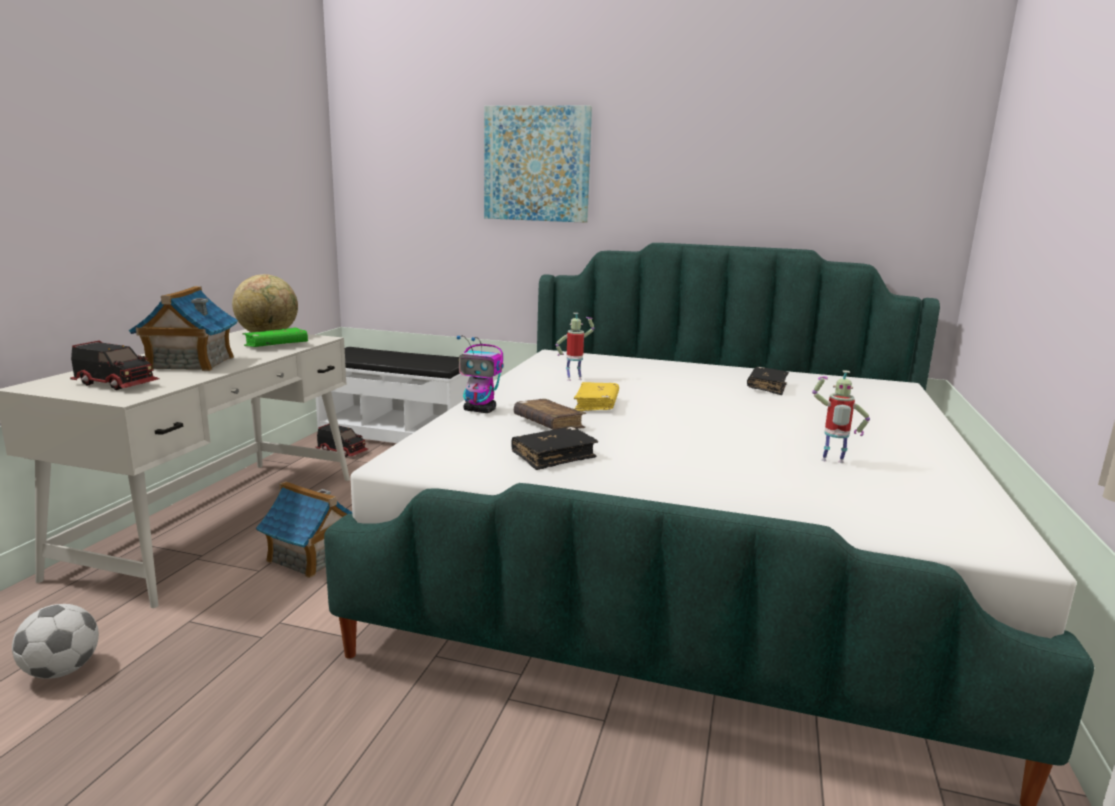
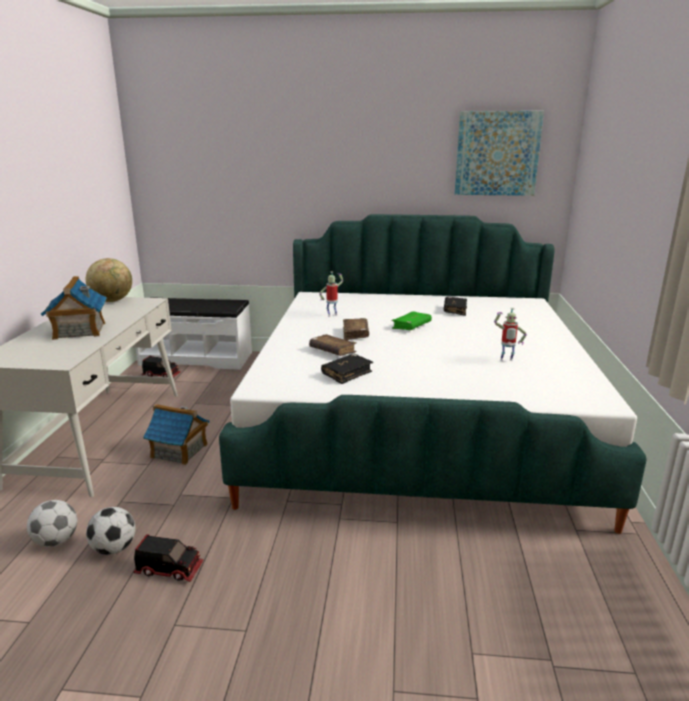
camera: 10 degrees left, 5 degrees up
toy truck [70,341,159,390] -> toy truck moved to [134,534,204,582]
green book [243,327,308,347] -> green book moved to [392,311,432,330]
toy robot [457,335,504,413] -> none
picture [484,106,592,223] -> picture moved to [455,111,544,196]
yellow book [574,382,619,411] -> brown book [343,318,369,340]
none -> football [86,507,136,555]

